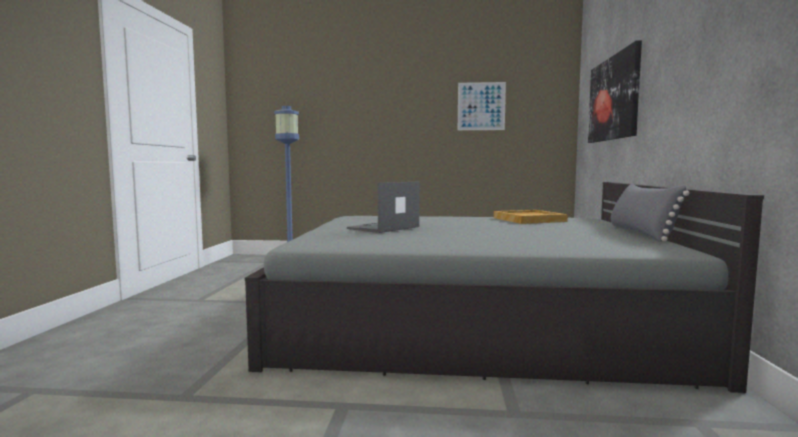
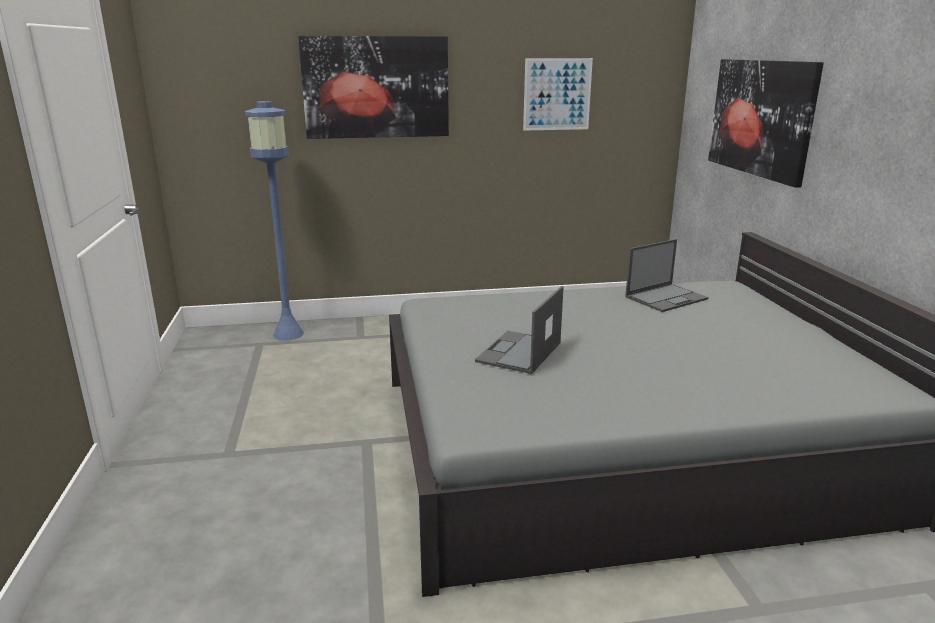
camera: 15 degrees left, 15 degrees up
beige tray [494,210,568,224] -> laptop [625,239,709,312]
grey pillow [611,183,689,242] -> none
none -> picture [298,36,449,139]

